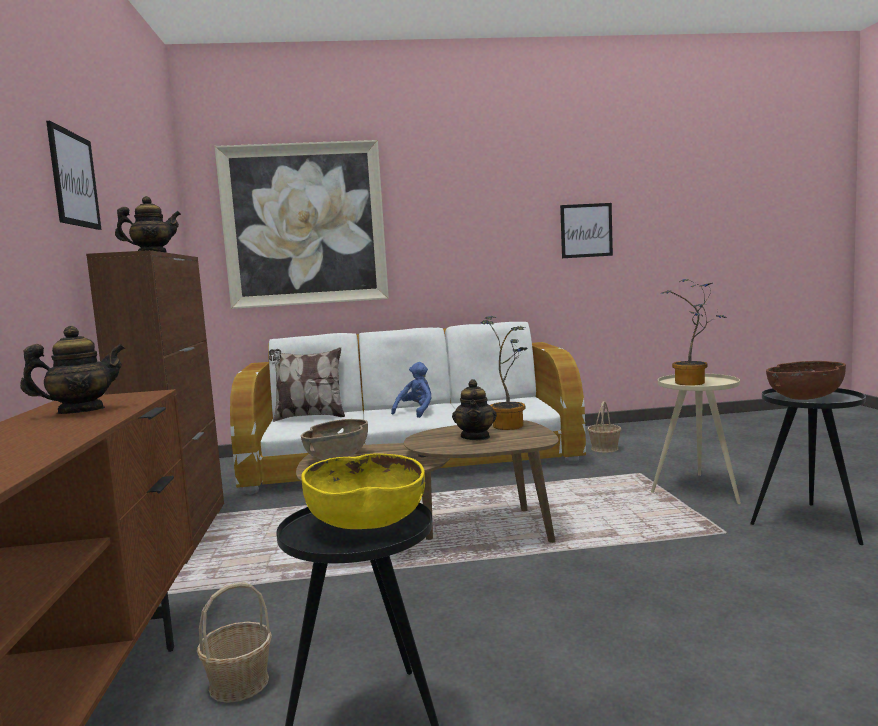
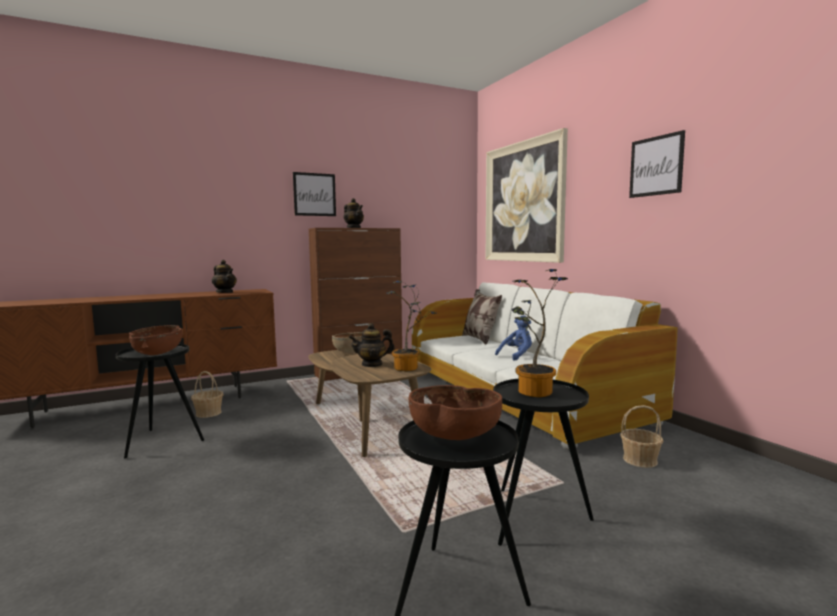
camera: 70 degrees right, 0 degrees up
yellow bowl [301,453,425,529] -> brown bowl [129,325,182,355]
blue plush toy [391,362,432,418] -> blue plush toy turned 45 degrees counterclockwise [495,316,532,360]
picture [560,203,613,258] -> picture moved to [629,130,685,198]
beige side table [651,373,741,504] -> black side table [493,378,594,546]

